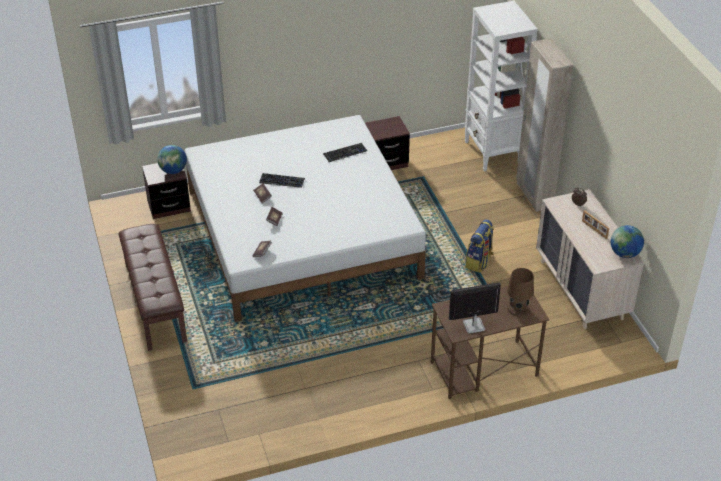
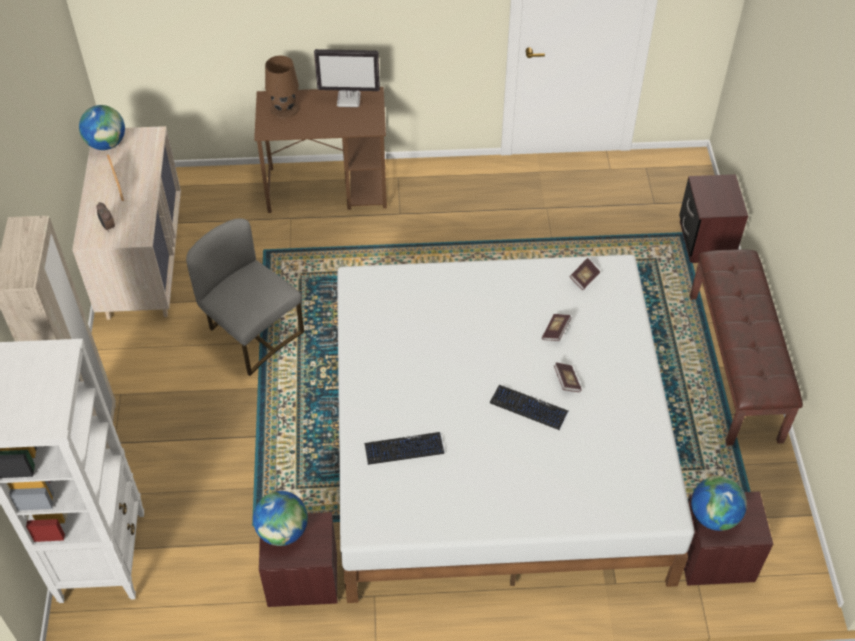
camera: 165 degrees left, 10 degrees up
backpack [465,219,494,273] -> grey chair [186,218,304,376]
none -> globe [253,491,308,546]
none -> brown nightstand [679,174,748,263]

